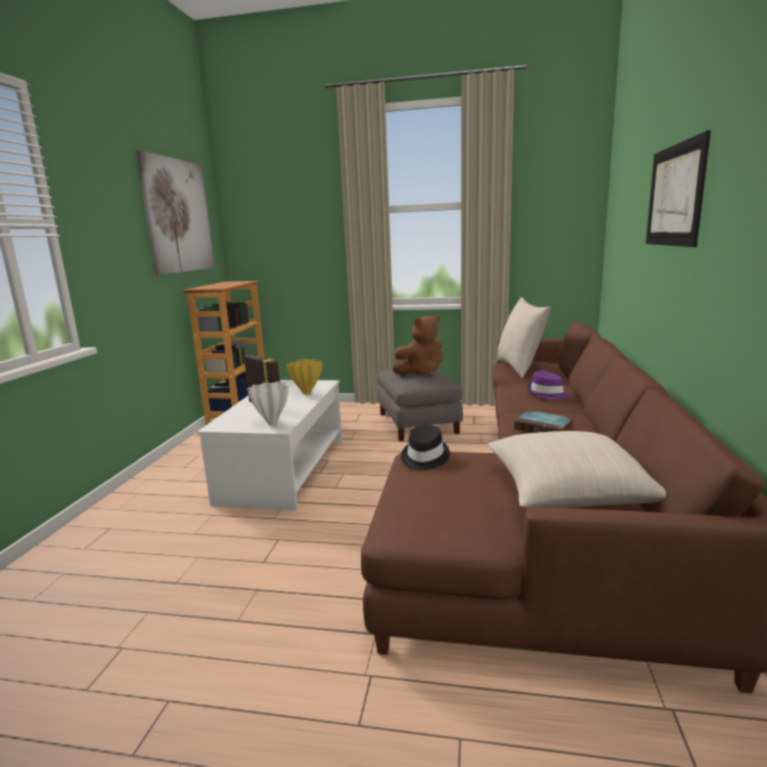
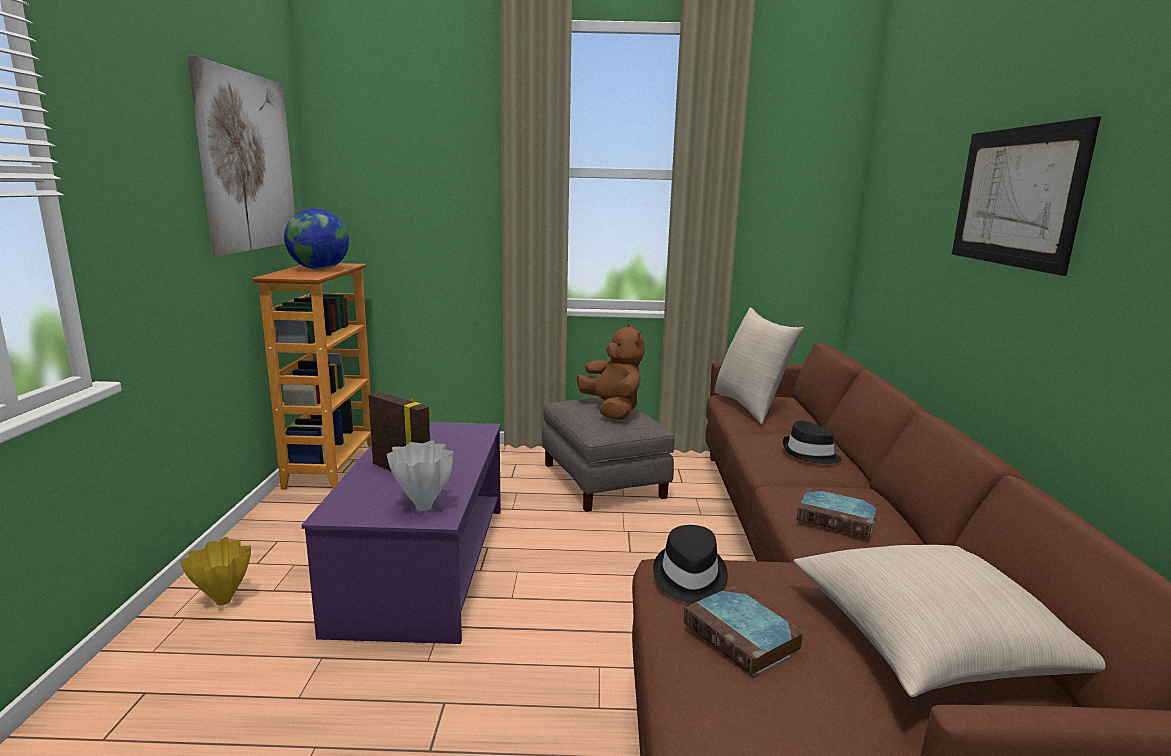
camera: 10 degrees left, 0 degrees up
white coffee table [197,380,342,511] -> purple coffee table [302,422,501,644]
yellow vase [286,358,322,395] -> yellow vase moved to [180,537,251,606]
brown plush toy [393,315,443,377] -> brown plush toy turned 75 degrees counterclockwise [577,324,645,420]
purple hat [527,370,569,399] -> black hat [783,420,842,464]
none -> globe [284,208,349,270]
none -> book [684,586,804,677]

